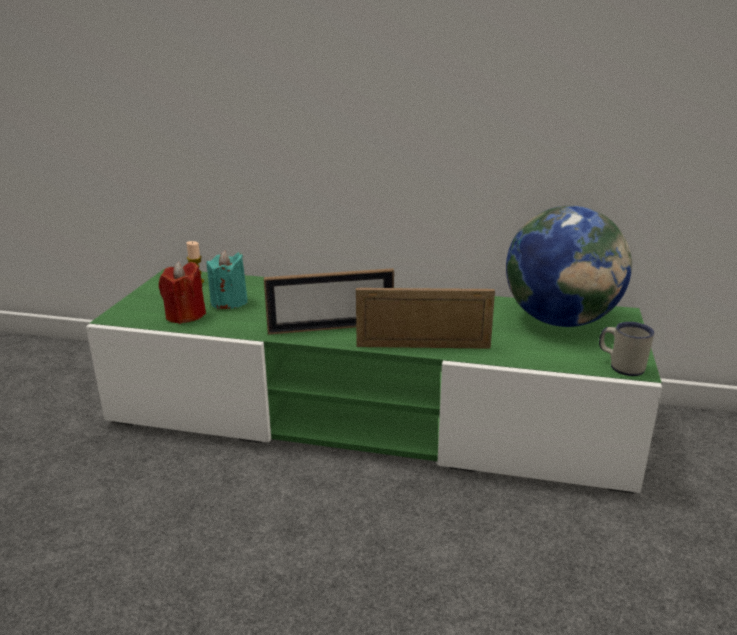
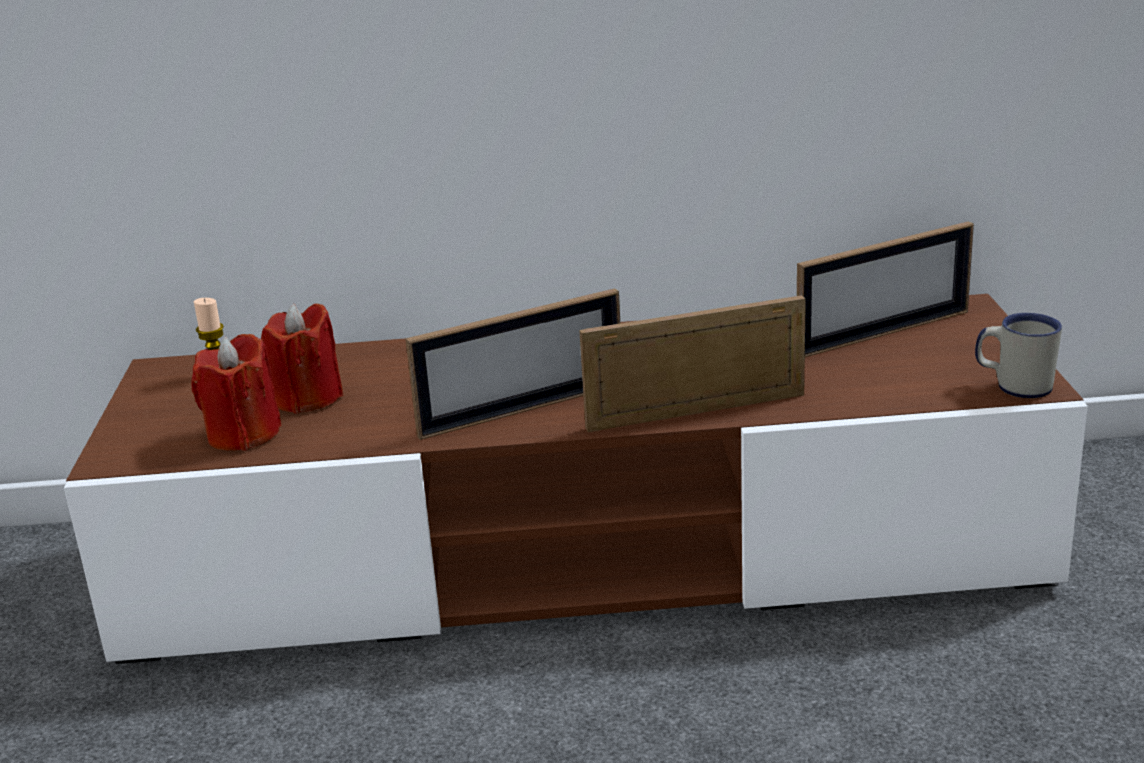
camera: 15 degrees left, 0 degrees up
green tv stand [86,269,662,494] -> brown tv stand [64,294,1088,664]
turquoise candle [206,250,248,309] -> red candle [261,304,344,414]
globe [506,206,632,327] -> picture frame [797,222,974,357]

